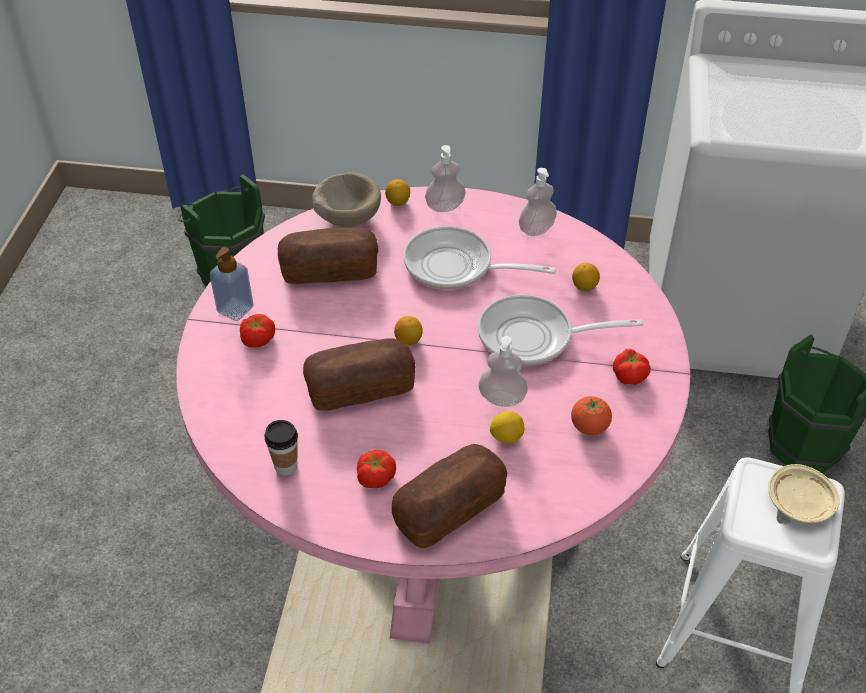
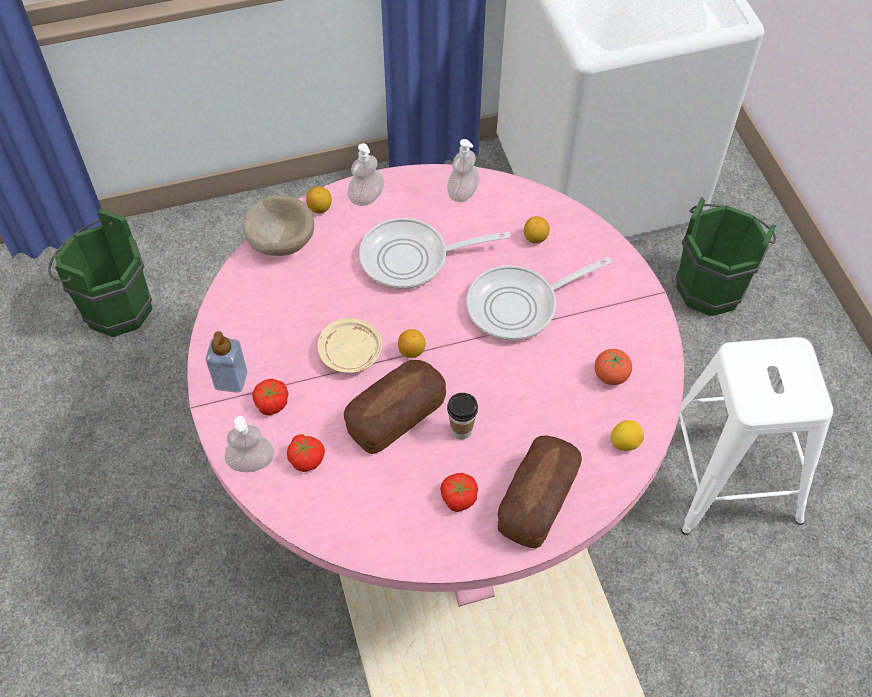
camera: 25 degrees left, 10 degrees up
cup [265,420,298,476] -> cup moved to [447,393,478,439]
bread [278,228,378,284] -> none
soap dispenser [478,336,528,407] -> soap dispenser moved to [225,416,274,472]
lemon [490,411,525,443] -> lemon moved to [611,420,644,451]
tomato [613,349,651,385] -> tomato moved to [287,434,325,472]
beige plate [768,464,840,523] -> beige plate moved to [317,318,382,373]

